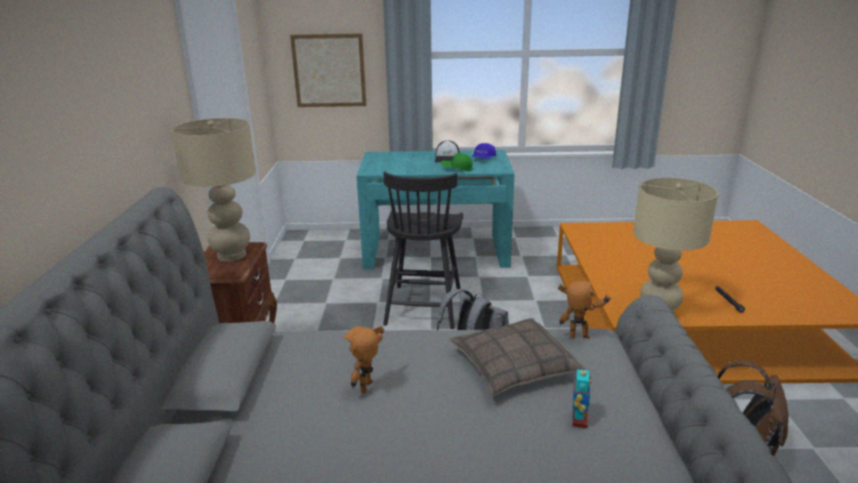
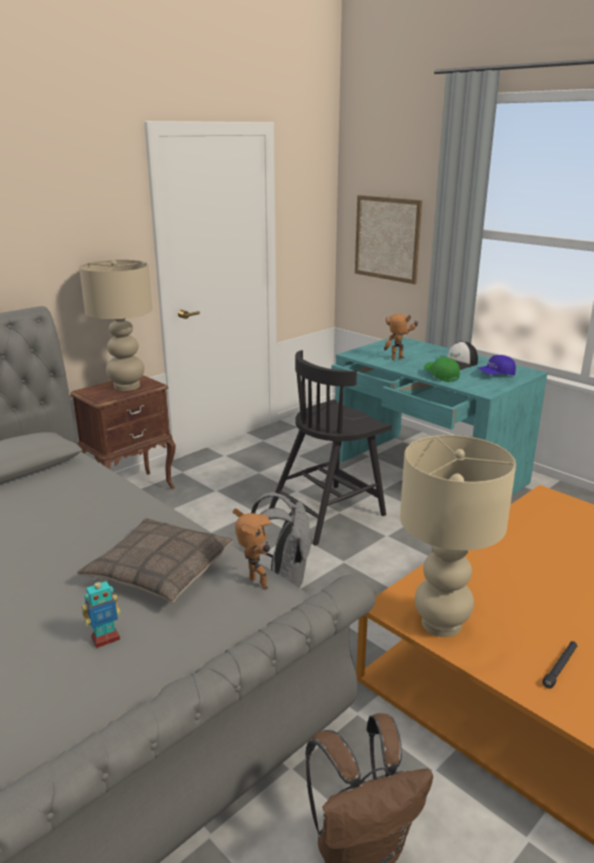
camera: 45 degrees right, 0 degrees up
toy robot [343,326,384,393] -> toy robot moved to [384,314,419,360]

